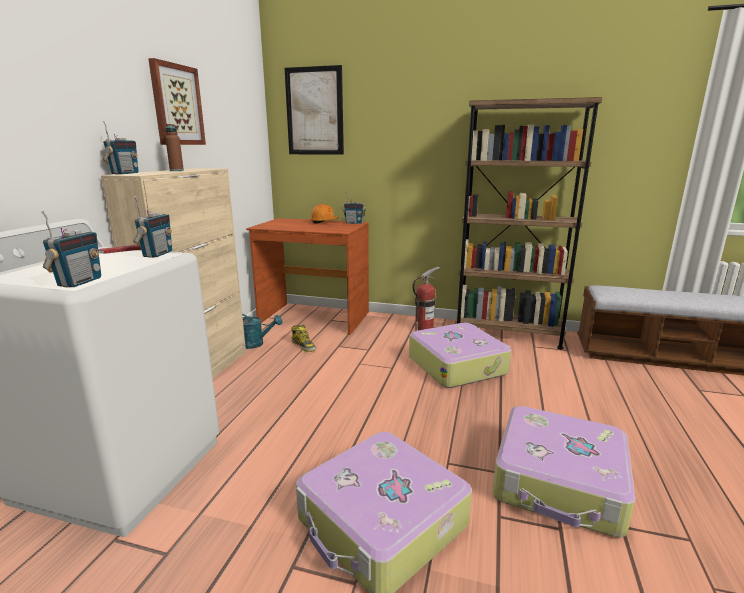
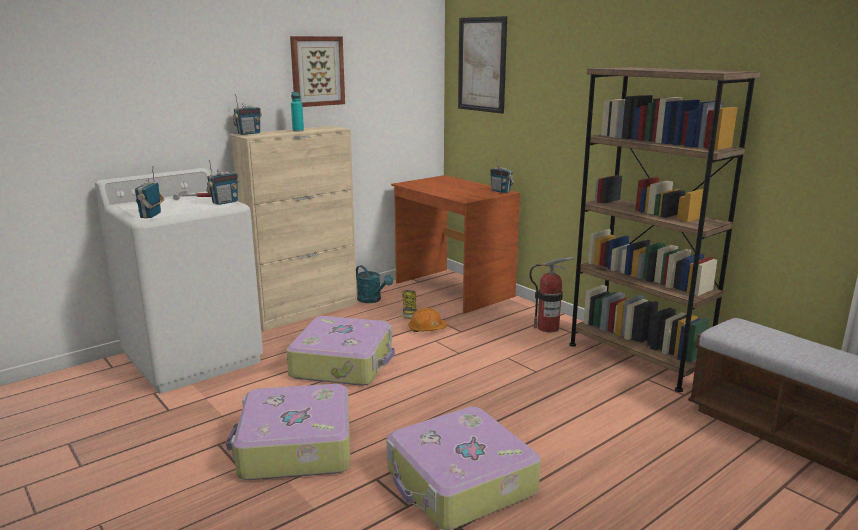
camera: 35 degrees right, 0 degrees up
radio [41,211,101,288] -> radio turned 135 degrees clockwise [135,166,164,218]
brown bottle [165,124,184,171] -> turquoise bottle [291,92,304,132]
orange hard hat [309,204,339,224] -> orange hard hat moved to [408,308,448,332]
suitcase [409,323,511,388] -> suitcase moved to [286,316,395,386]

